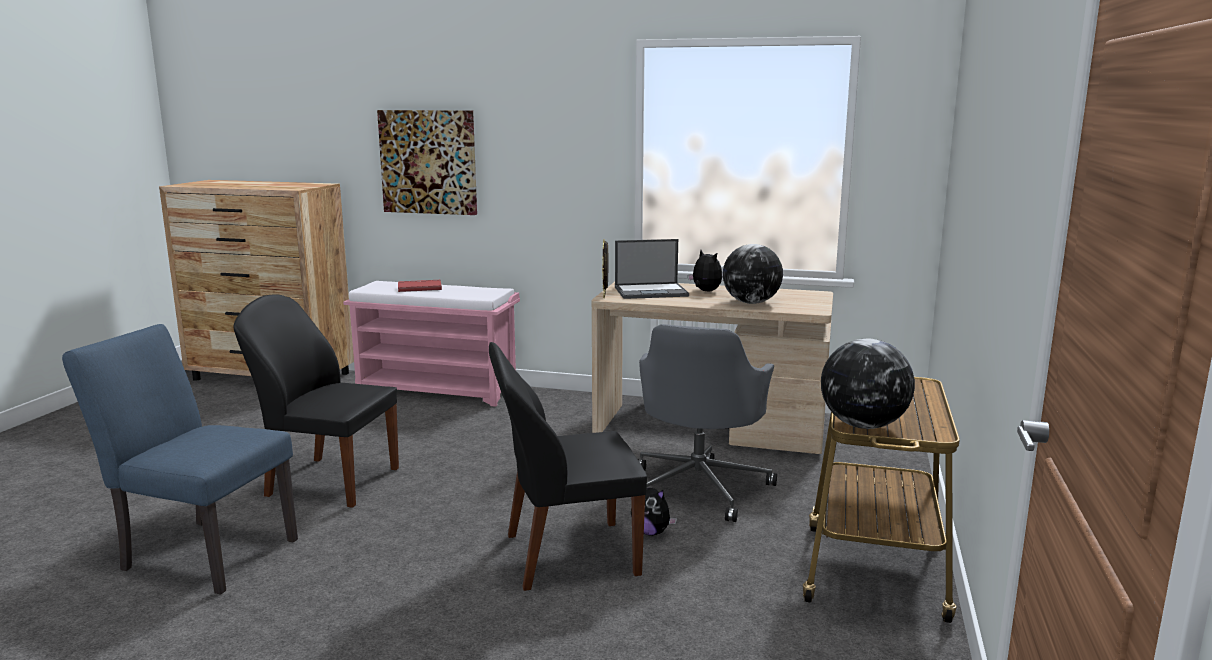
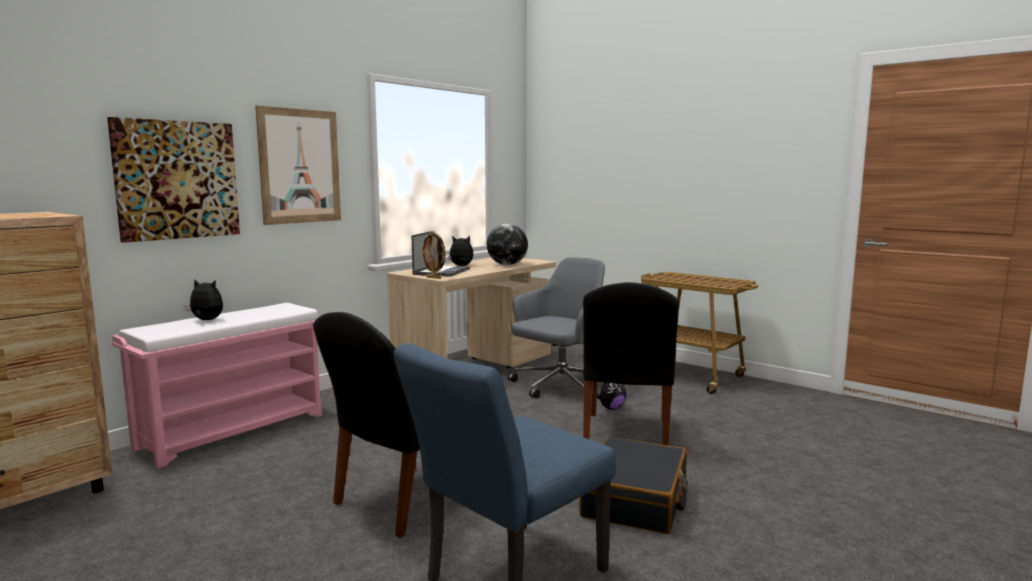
camera: 65 degrees left, 5 degrees down
red book [398,280,442,292] -> plush toy [183,280,223,320]
grey office chair [638,324,777,522] -> grey office chair turned 90 degrees counterclockwise [508,257,605,398]
globe [821,339,915,429] -> none
none -> picture [255,106,341,225]
none -> black suitcase [579,437,688,534]

